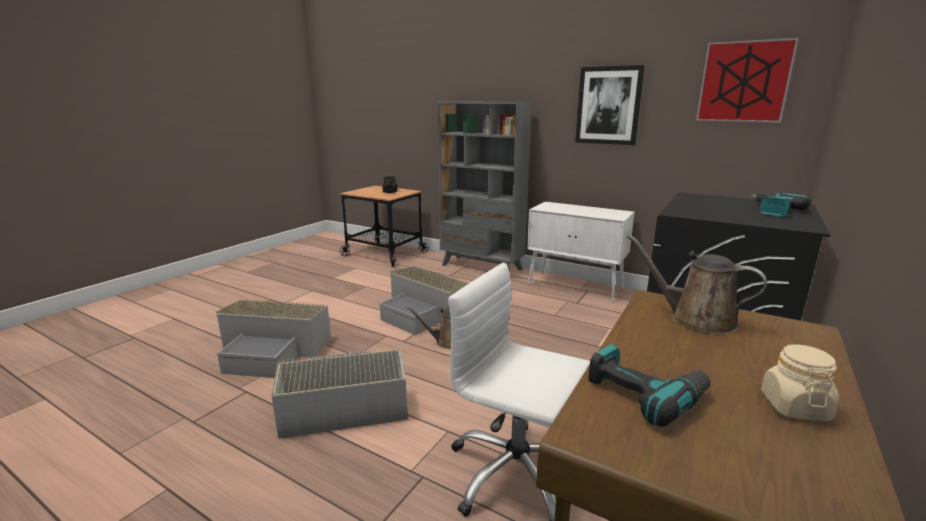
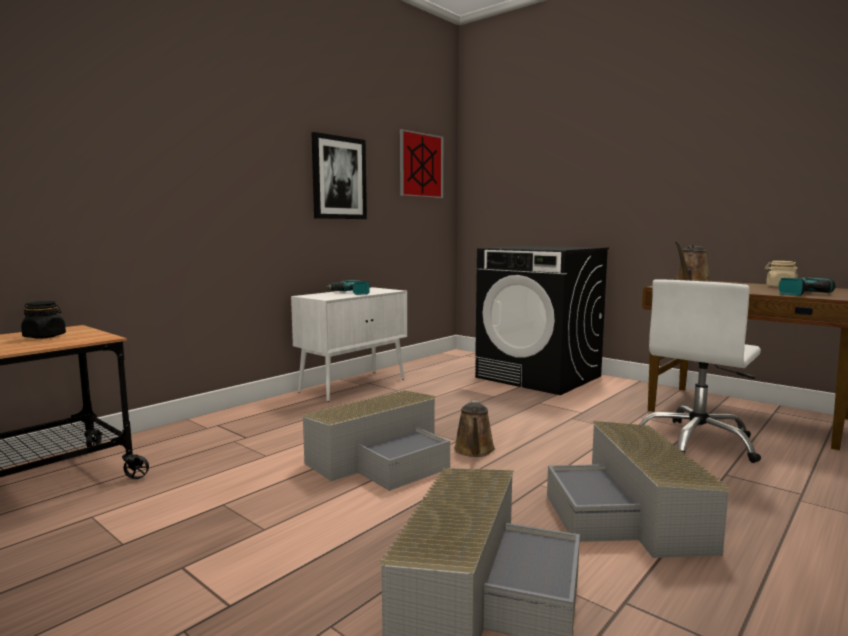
camera: 80 degrees left, 10 degrees down
grey bookcase [437,101,532,272] -> none
power drill [751,192,811,217] -> power drill moved to [326,280,370,295]

